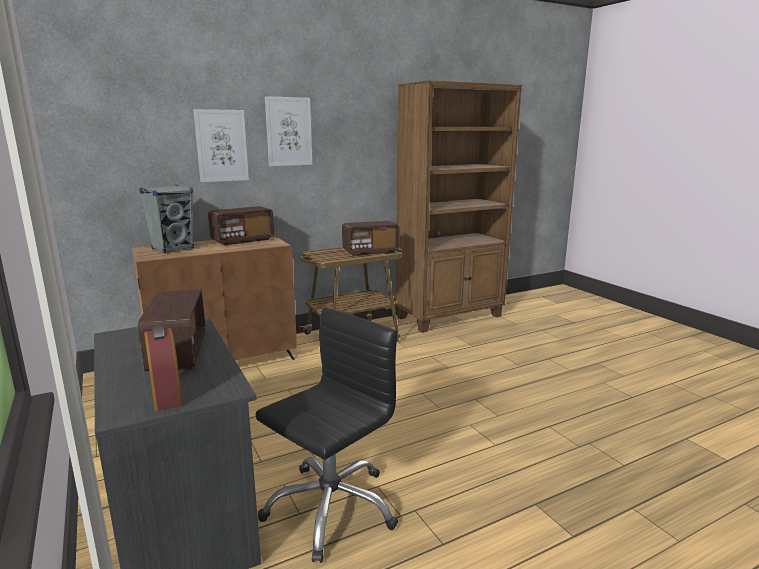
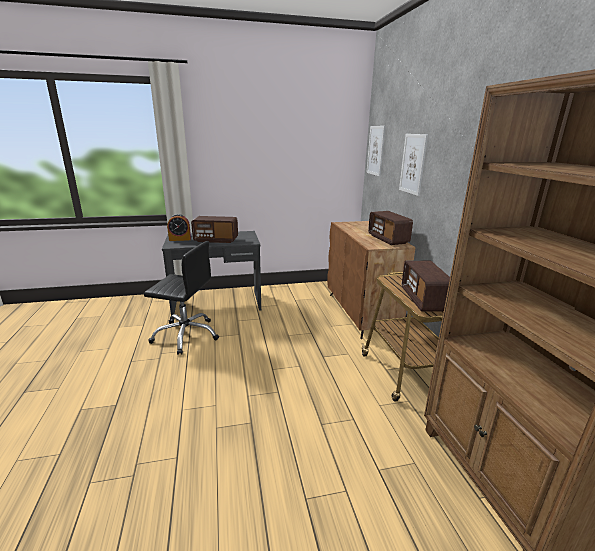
camera: 105 degrees right, 5 degrees up
grey speaker [139,185,194,253] -> none
black office chair [256,307,398,563] -> black office chair turned 45 degrees counterclockwise [144,241,219,355]
picture [265,96,312,166] -> picture moved to [366,126,385,177]

